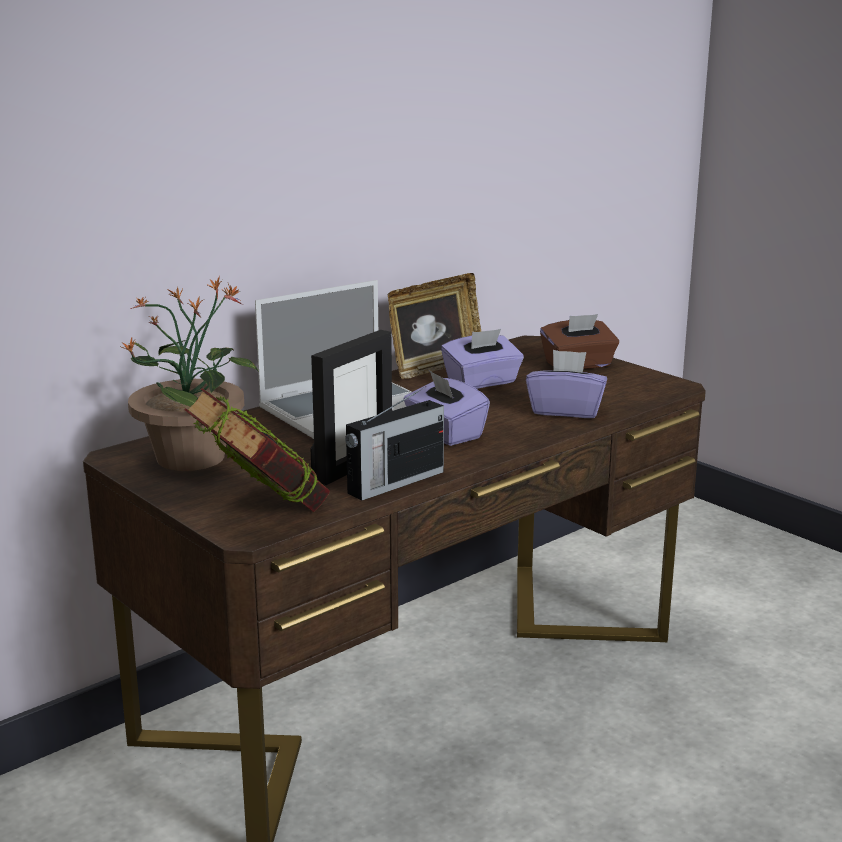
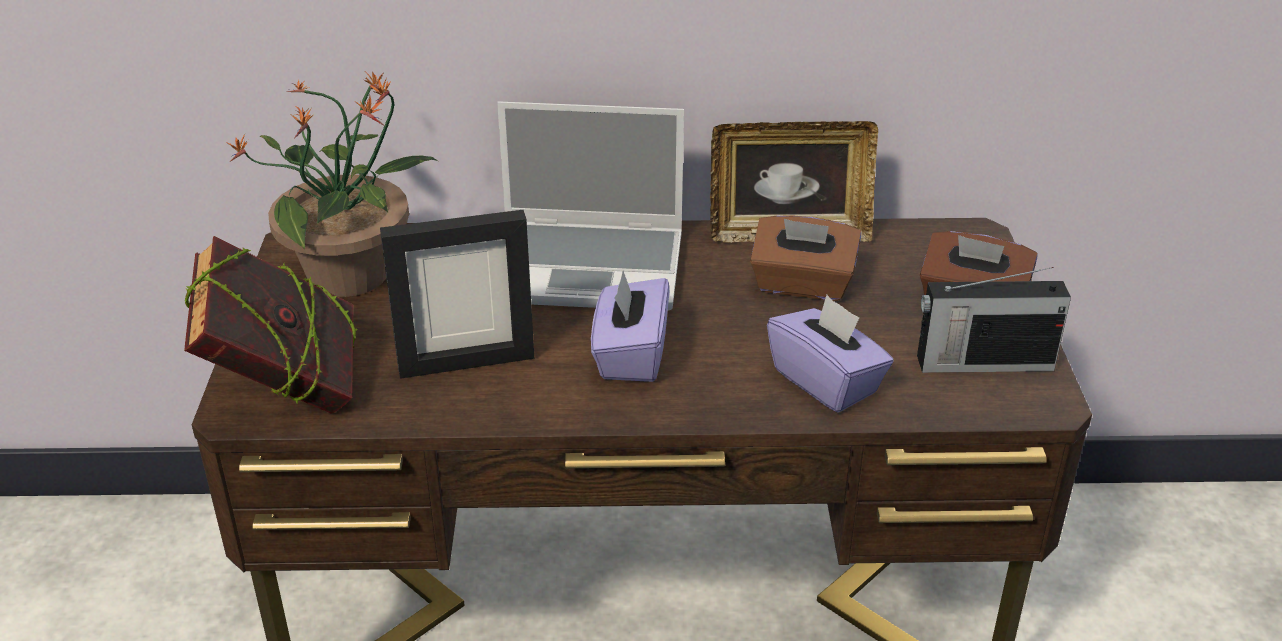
camera: 40 degrees right, 15 degrees up
radio [345,386,444,501] -> radio moved to [917,267,1071,373]
purple tissue box [441,329,524,389] -> brown tissue box [750,215,861,301]

